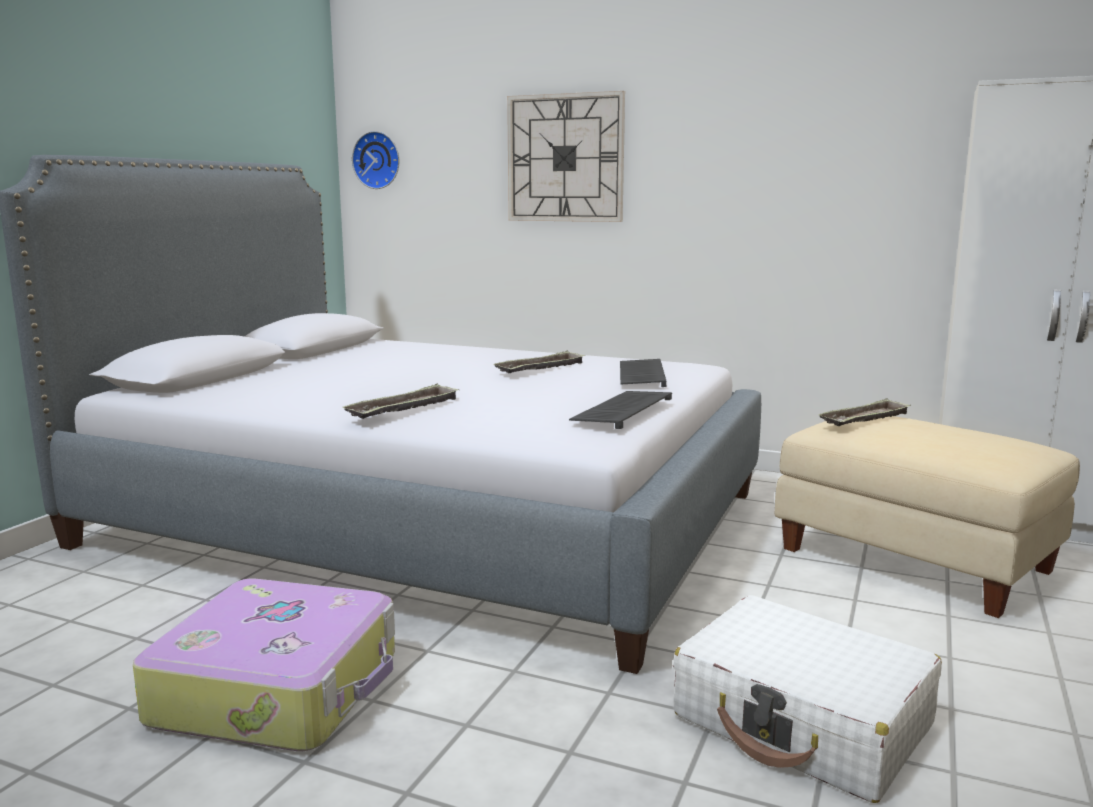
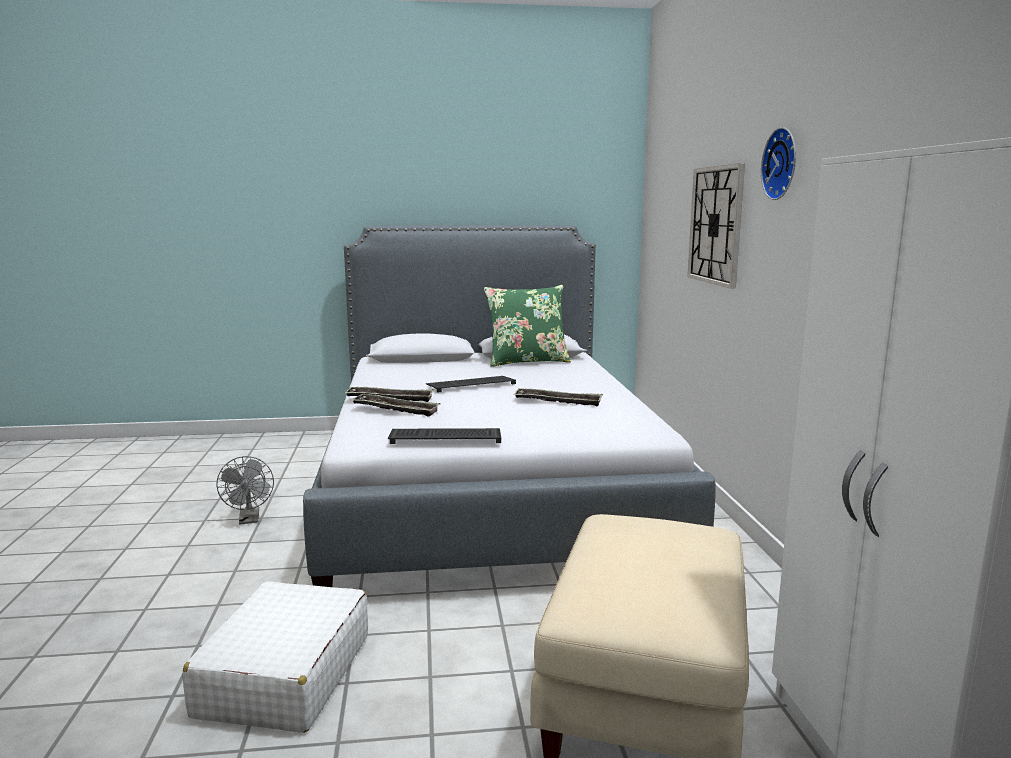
camera: 60 degrees right, 0 degrees up
suitcase [133,578,395,751] -> grey fan [216,456,274,524]
wall clock [352,131,399,189] -> wall clock moved to [761,127,796,200]
keyboard [620,359,667,387] -> keyboard moved to [426,376,516,392]
tray [818,398,911,426] -> tray moved to [350,394,441,417]
none -> green pillow [484,285,571,367]

